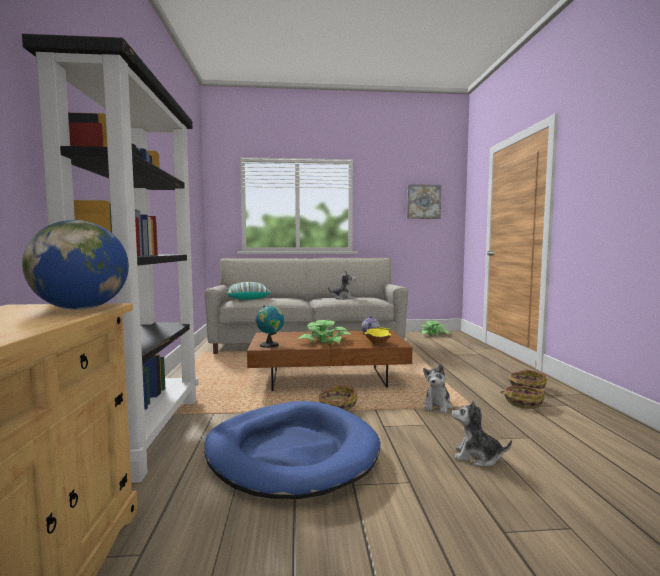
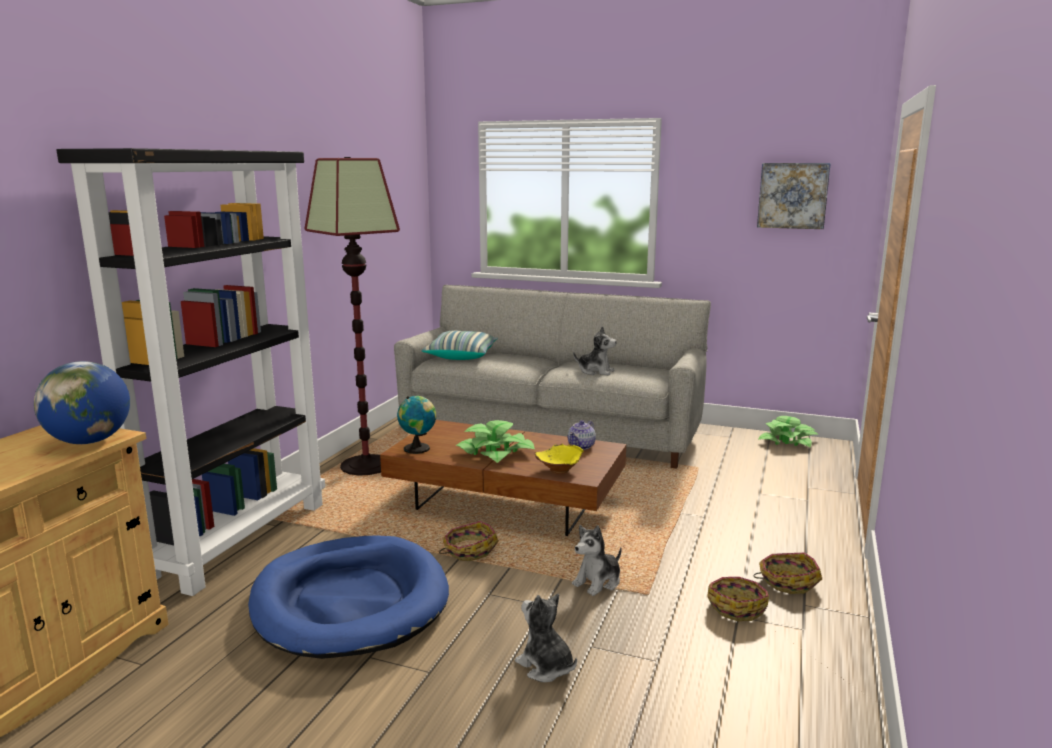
camera: 25 degrees right, 10 degrees up
none -> floor lamp [304,157,400,476]

